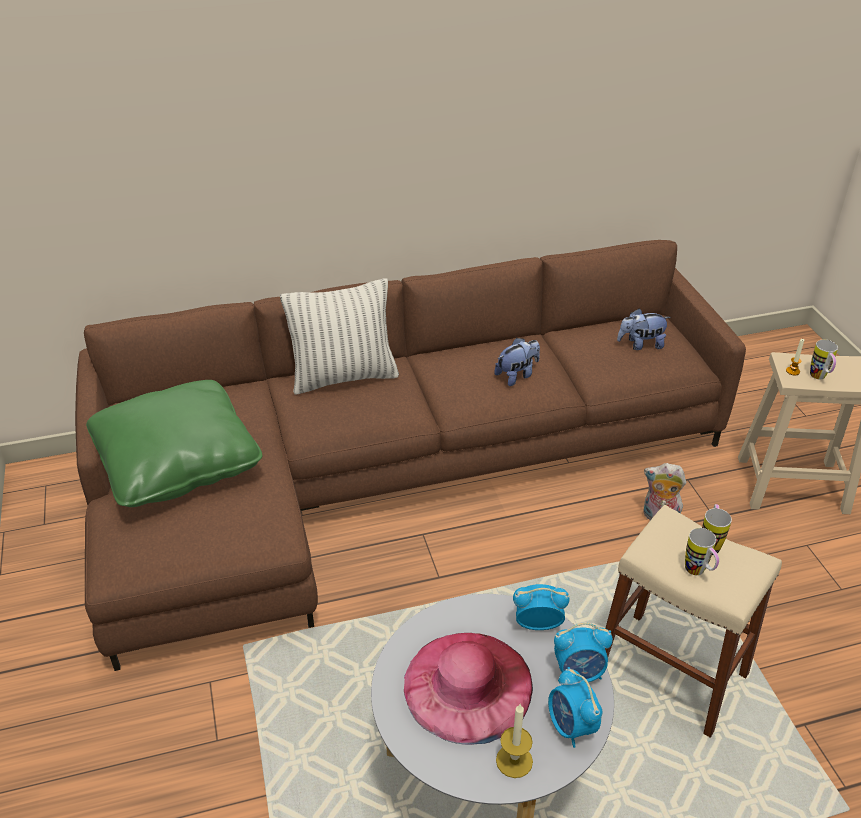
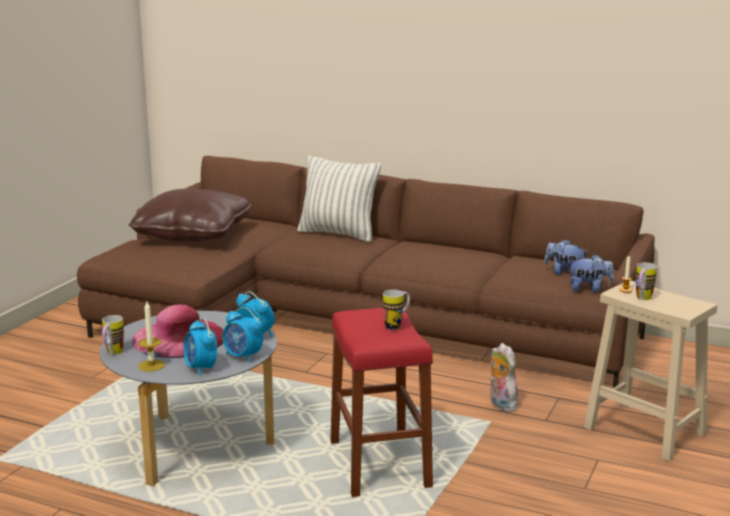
camera: 40 degrees right, 20 degrees down
green pillow [86,380,262,507] -> brown pillow [129,189,252,242]
plush toy [494,338,540,386] -> plush toy moved to [567,254,614,292]
alarm clock [548,667,602,748] -> alarm clock turned 45 degrees counterclockwise [184,318,217,376]
beige stool [605,505,782,738] -> red stool [330,307,433,497]
mug [685,528,719,575] -> mug moved to [102,315,124,355]

